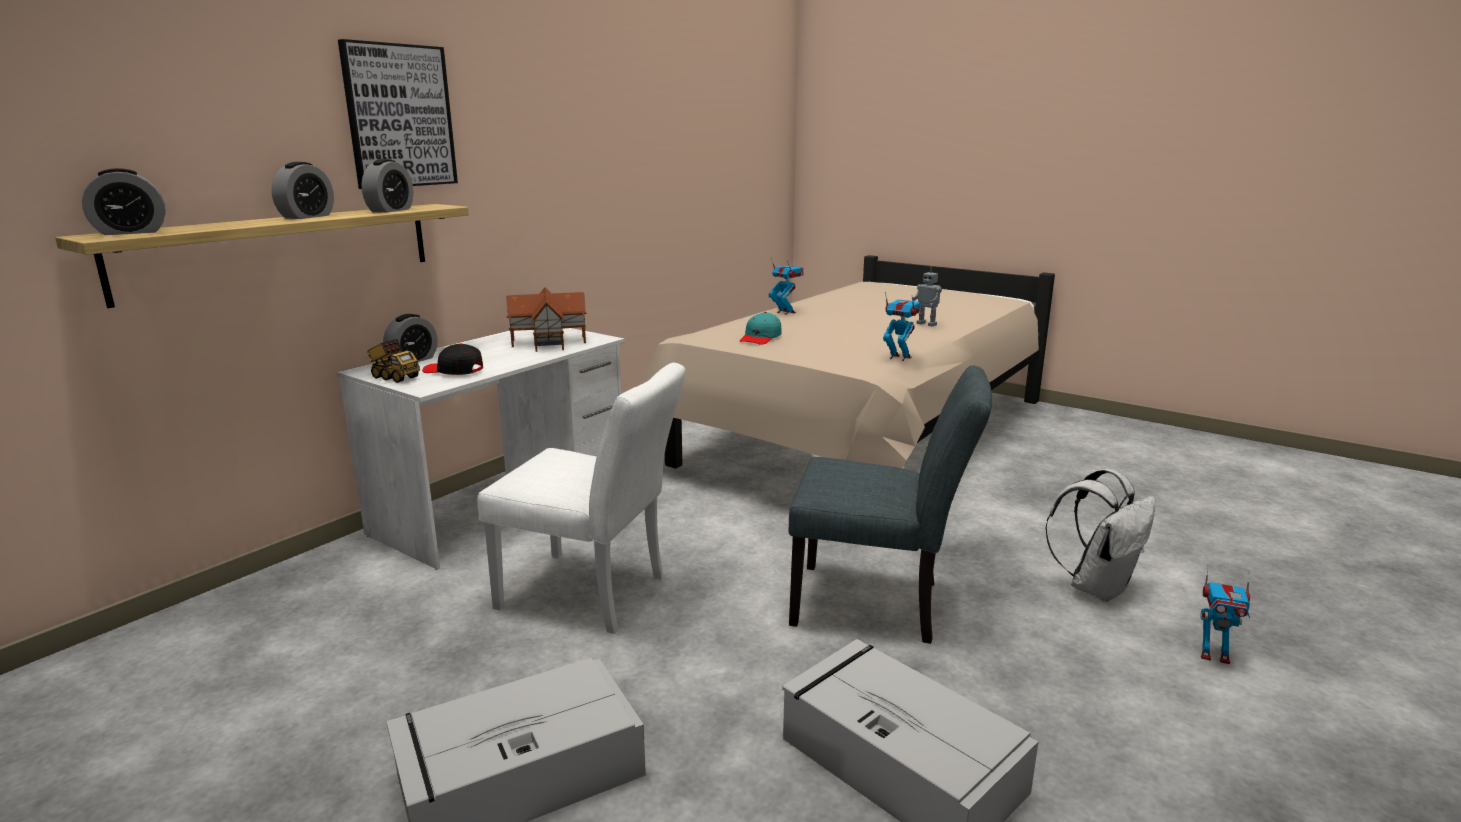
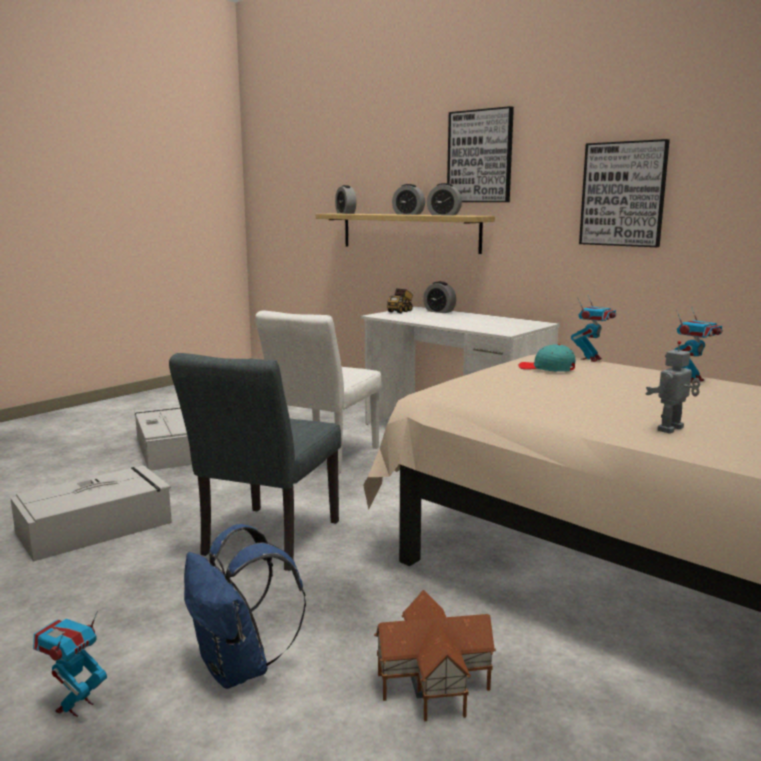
camera: 95 degrees right, 5 degrees down
black cap [422,343,483,375] -> none
toy house [506,287,587,352] -> toy house moved to [374,590,496,721]
toy robot [883,292,921,361] -> toy robot moved to [571,296,616,362]
white backpack [1045,469,1156,602] -> blue backpack [184,524,306,689]
none -> picture [579,139,670,247]

